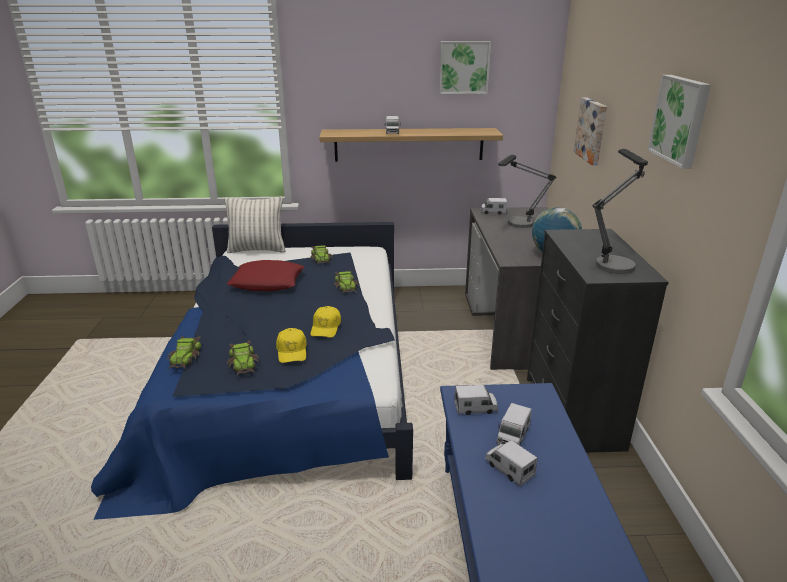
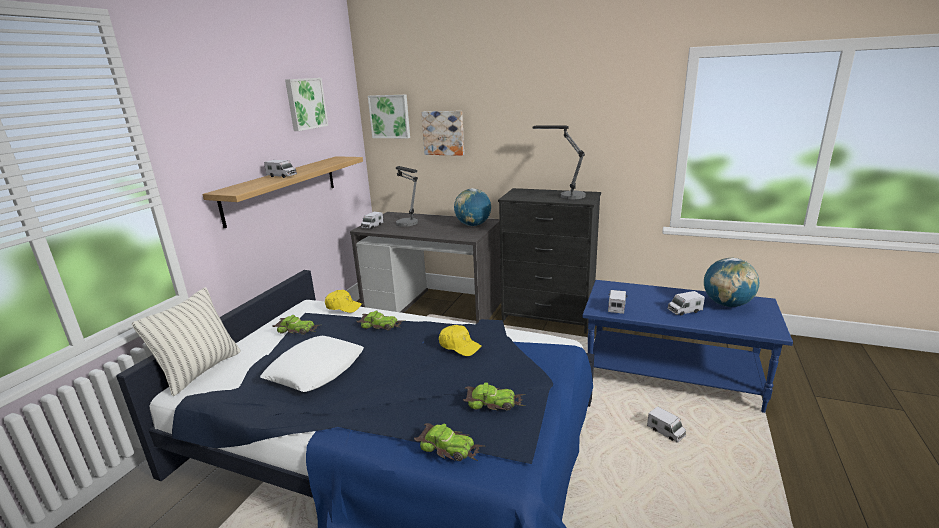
camera: 65 degrees left, 5 degrees down
red pillow [227,260,305,291] -> white pillow [260,336,364,392]
yellow cap [276,328,307,363] -> yellow cap moved to [325,290,362,313]
toy truck [496,403,532,446] -> toy truck moved to [647,406,686,443]
picture [648,75,711,169] -> picture moved to [368,95,410,138]
none -> globe [704,258,759,307]

